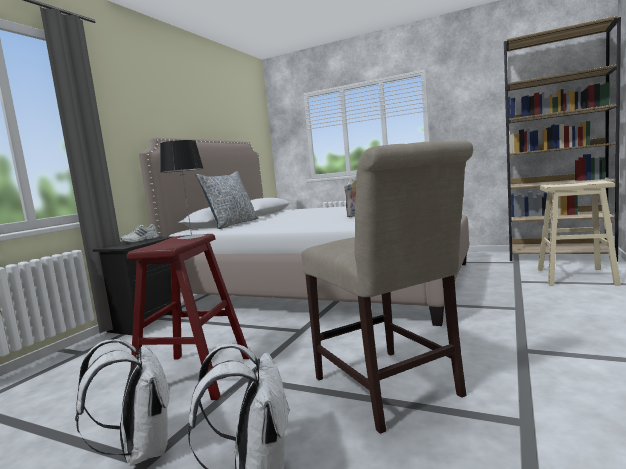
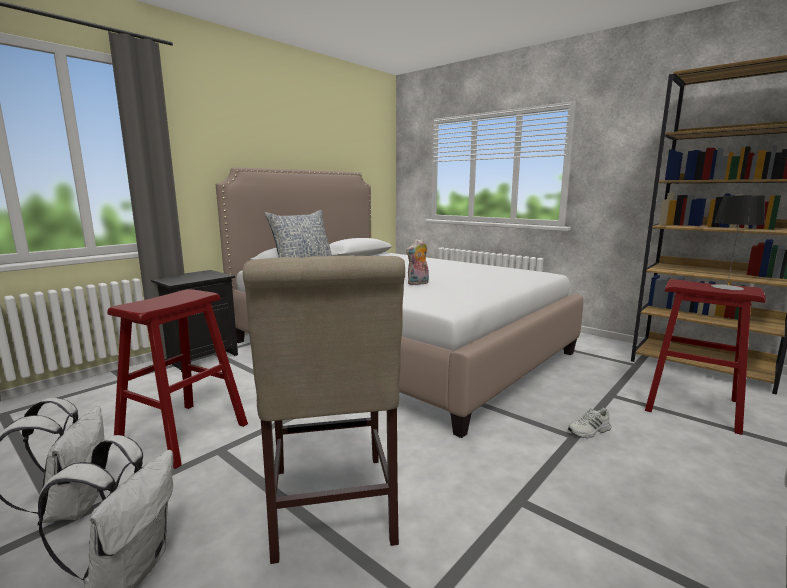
camera: 15 degrees right, 5 degrees up
white shoe [121,224,159,243] -> white shoe moved to [568,408,611,438]
table lamp [160,140,206,240] -> table lamp moved to [711,195,765,291]
beige stool [538,181,621,285] -> red stool [645,279,766,435]

